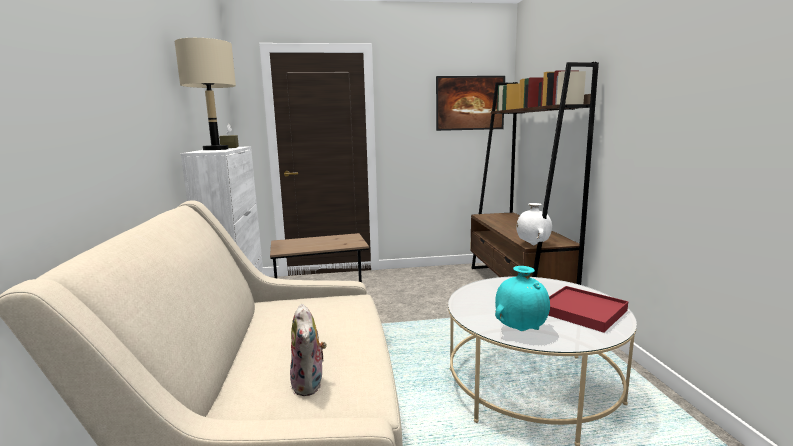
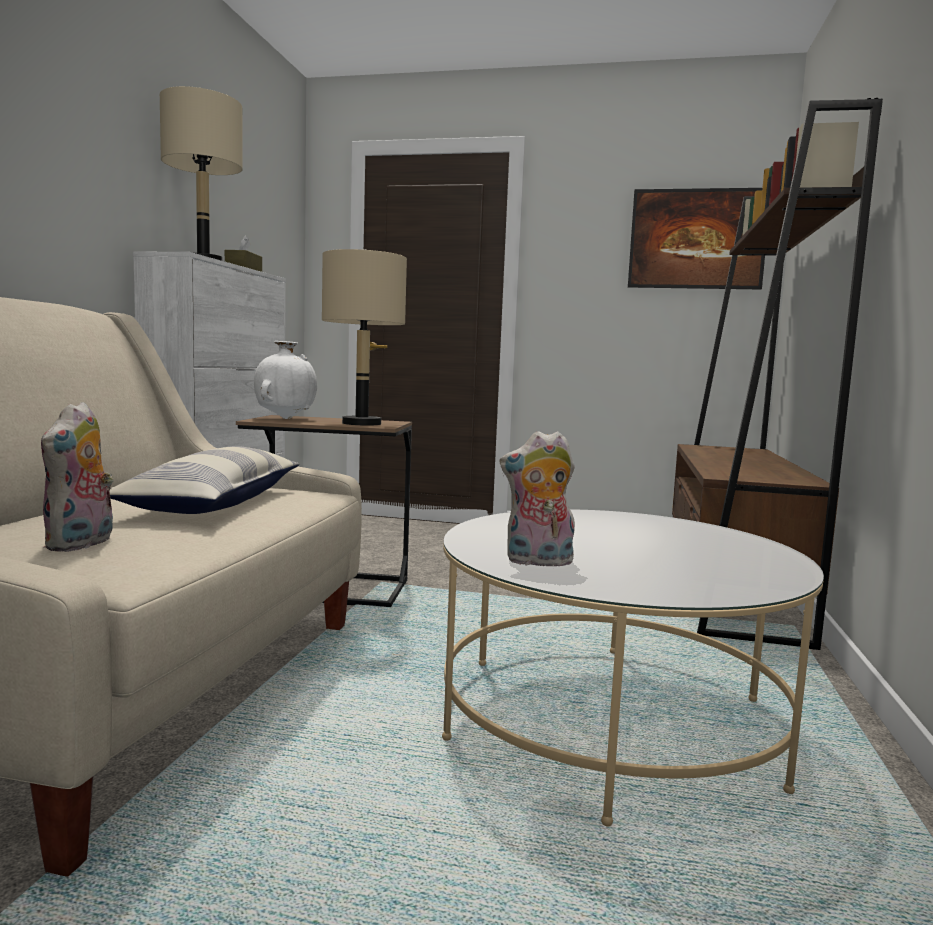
camera: 20 degrees right, 5 degrees down
turquoise vase [495,266,550,331] -> plush toy [499,431,575,569]
white vase [516,203,552,245] -> white vase moved to [254,341,317,419]
red tray [548,286,628,333] -> none
none -> pillow [109,446,299,514]
none -> beige table lamp [322,249,407,426]

